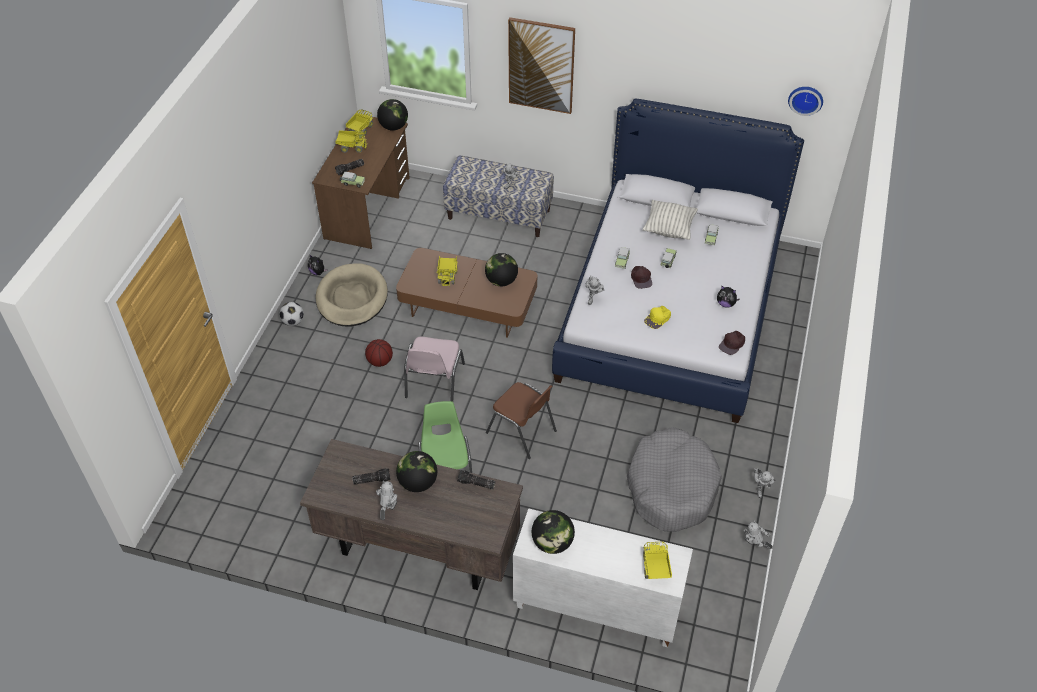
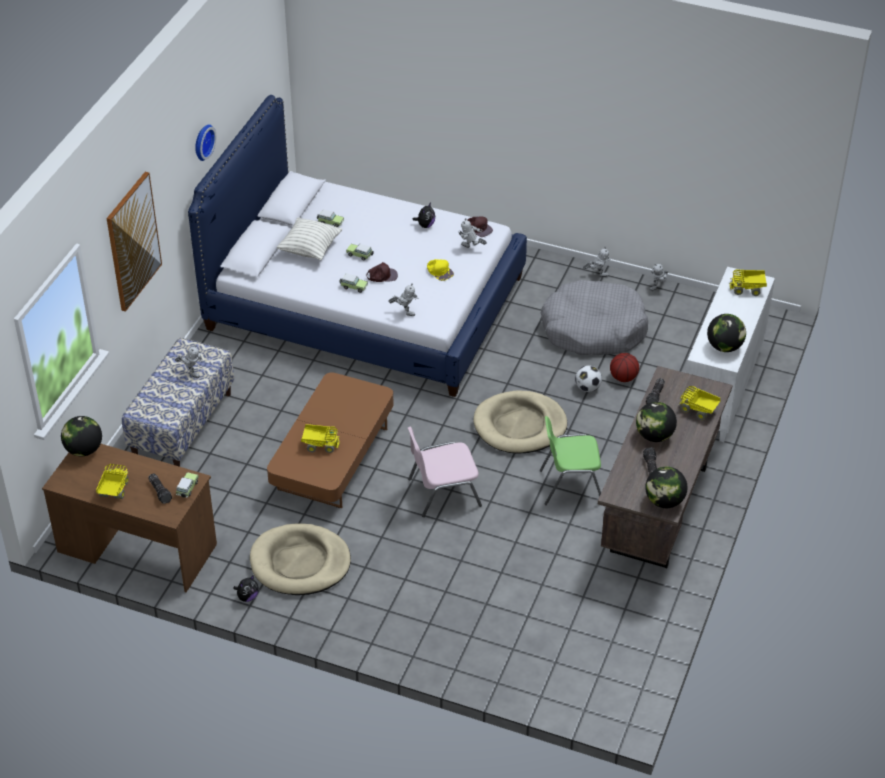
camera: 85 degrees left, 5 degrees down
football [279,302,304,326] -> football moved to [575,366,602,392]
toy truck [346,109,373,136] -> toy truck moved to [679,386,720,420]
basketball [365,339,393,367] -> basketball moved to [610,353,639,382]
toy robot [376,481,397,520] -> toy robot moved to [458,218,487,248]
pink chair [404,337,465,402] -> pink chair turned 150 degrees clockwise [408,427,482,517]
globe [485,253,518,286] -> globe moved to [645,467,688,508]
brown chair [486,382,557,459] -> beige dog bed [473,390,567,454]
wall clock [788,87,823,116] -> wall clock moved to [195,124,216,161]

